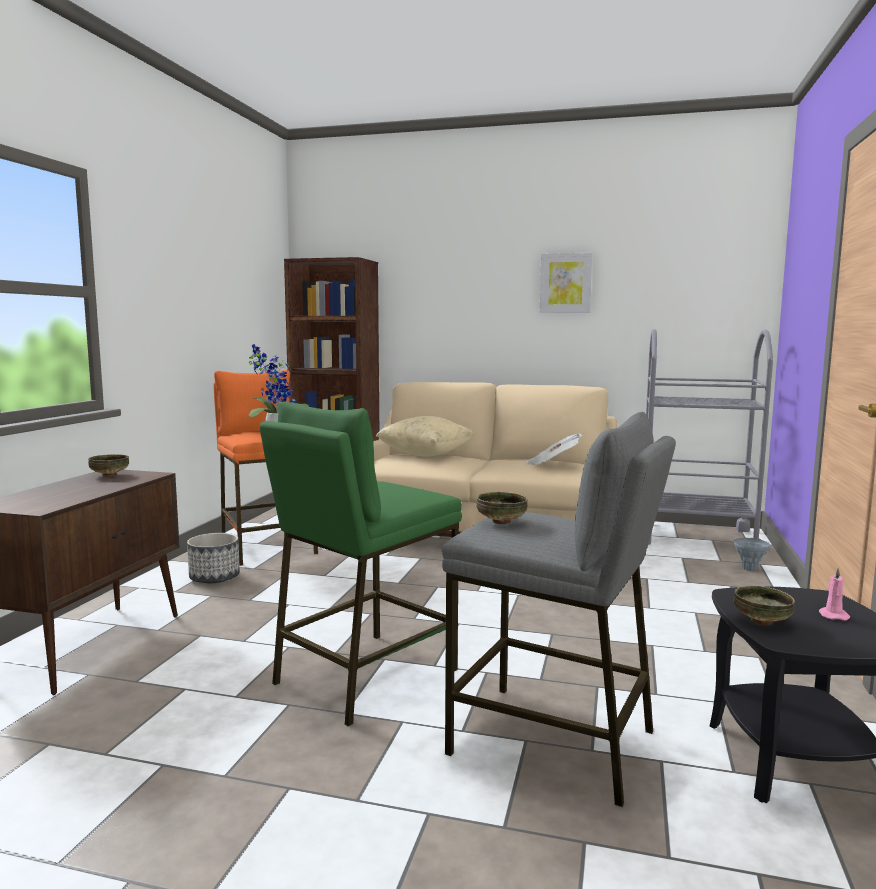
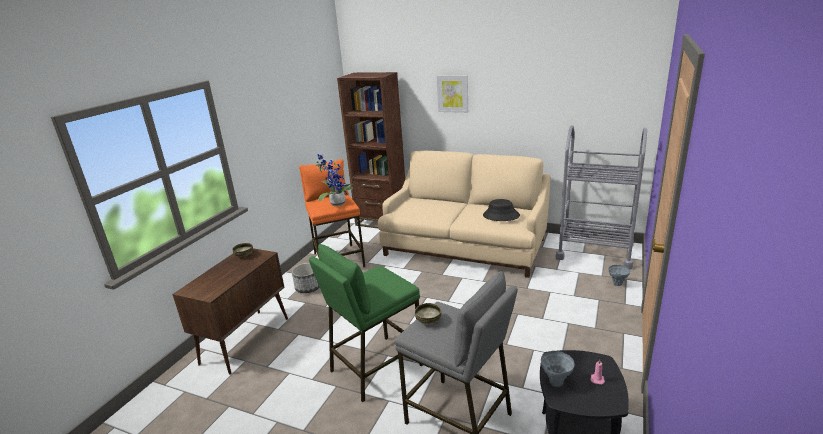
camera: 10 degrees right, 15 degrees up
beige pillow [376,416,474,457] -> none
newspaper [525,434,583,465] -> black hat [483,199,520,221]
picture [540,253,593,313] -> picture moved to [437,75,468,113]
bowl [734,586,795,625] -> grey vase [541,351,575,387]

